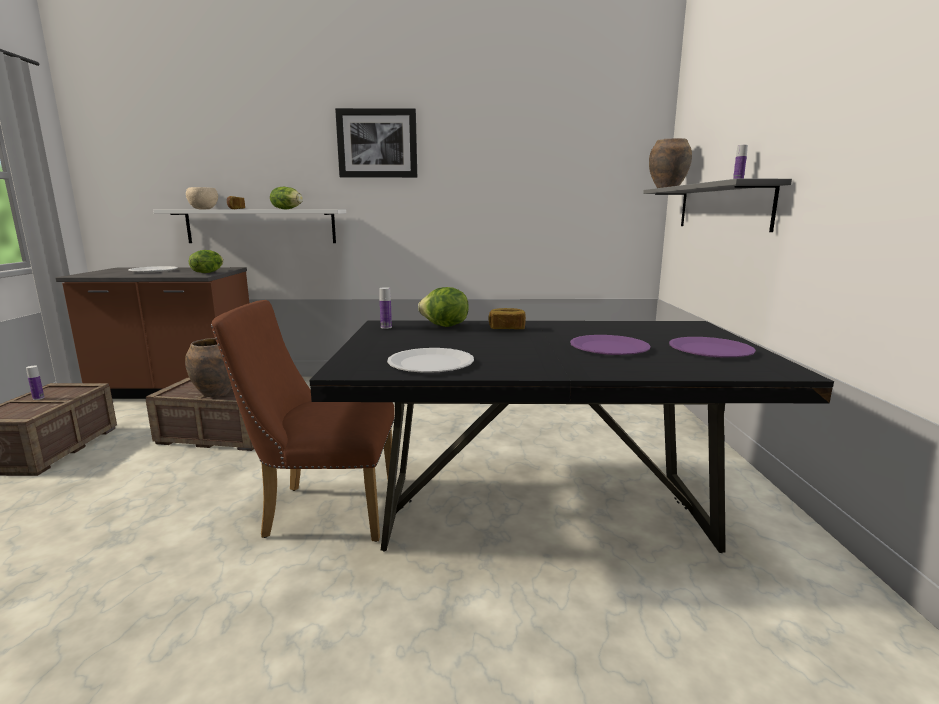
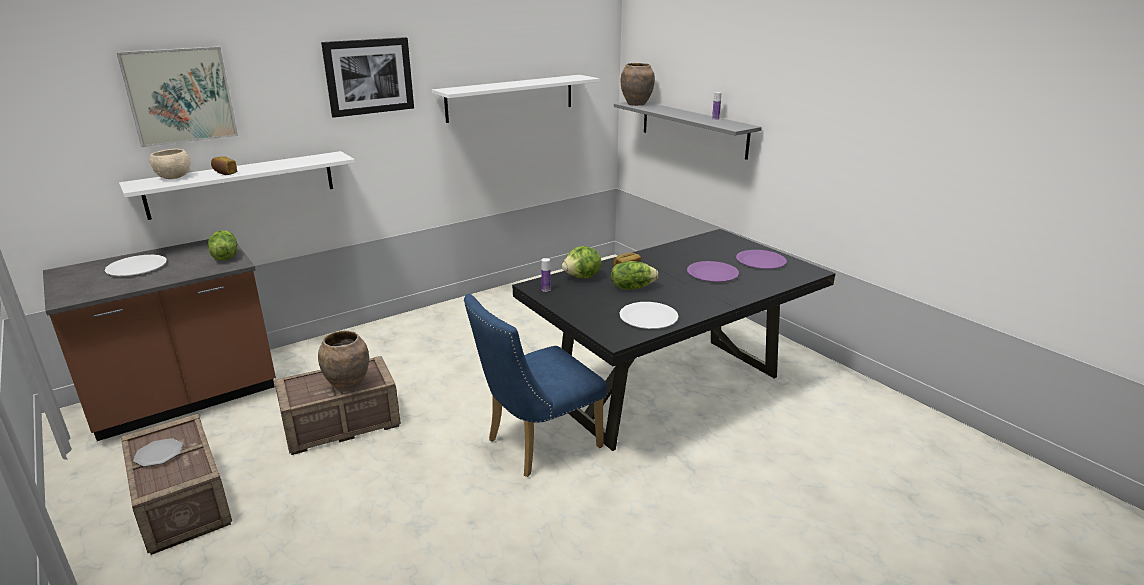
camera: 35 degrees left, 10 degrees up
bottle [26,366,45,400] -> plate [133,438,183,467]
brown chair [211,300,395,542] -> blue chair [464,294,607,477]
lettuce [270,187,303,209] -> lettuce moved to [611,261,658,290]
none -> picture [116,46,238,147]
none -> white shelf [432,75,599,123]

